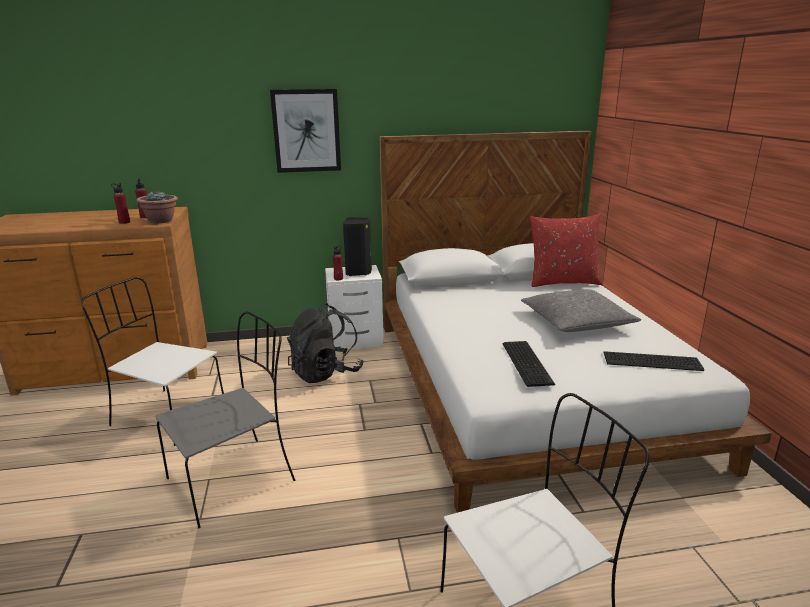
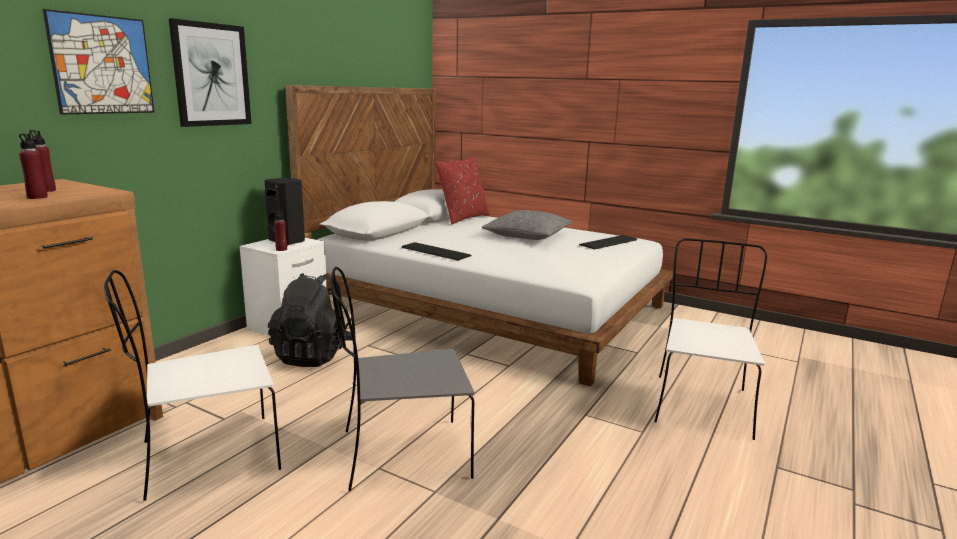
camera: 50 degrees left, 5 degrees down
potted plant [136,190,178,224] -> none
grey chair [155,312,295,528] -> grey chair turned 105 degrees counterclockwise [330,267,475,491]
keyboard [502,341,556,387] -> keyboard moved to [402,242,472,261]
none -> picture [43,9,154,115]

